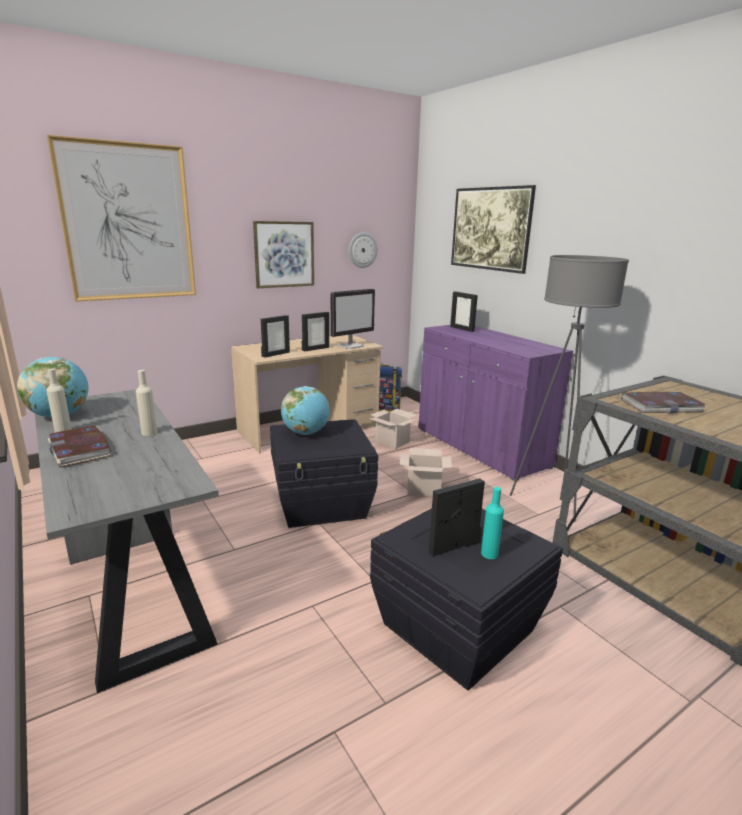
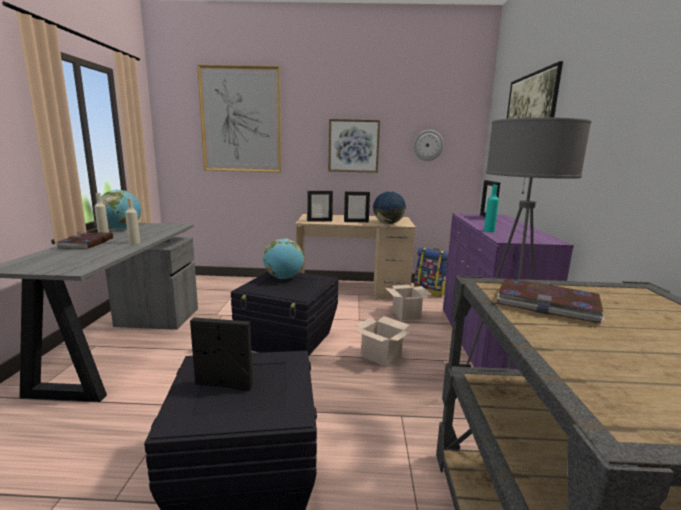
camera: 35 degrees right, 5 degrees down
monitor [331,289,375,349] -> globe [373,191,406,224]
turquoise bottle [481,487,504,559] -> turquoise bottle moved to [484,185,499,232]

